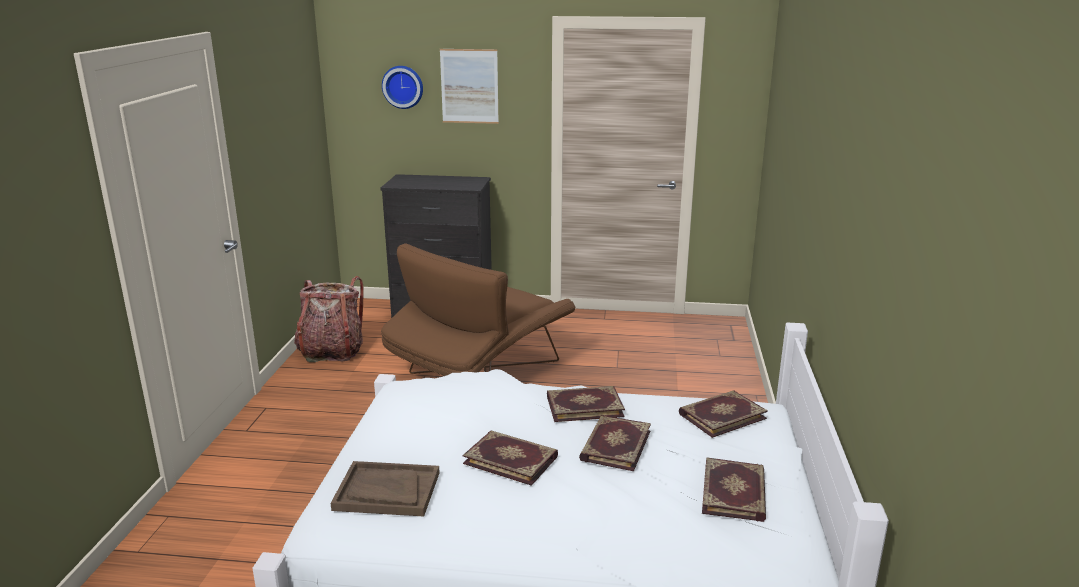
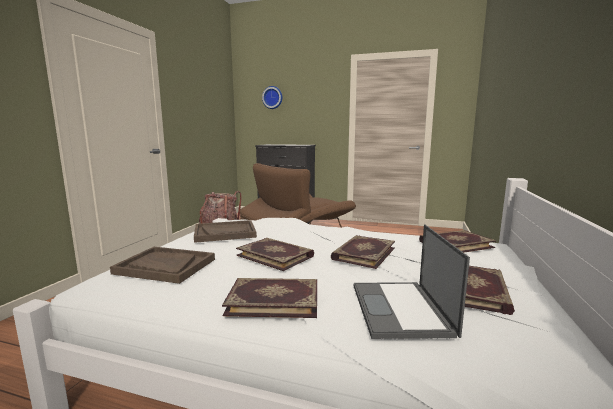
camera: 10 degrees right, 10 degrees down
picture [440,49,499,124] -> none
book [547,386,625,422] -> book moved to [222,278,317,318]
none -> brown tray [194,220,257,243]
none -> laptop [354,224,470,339]

